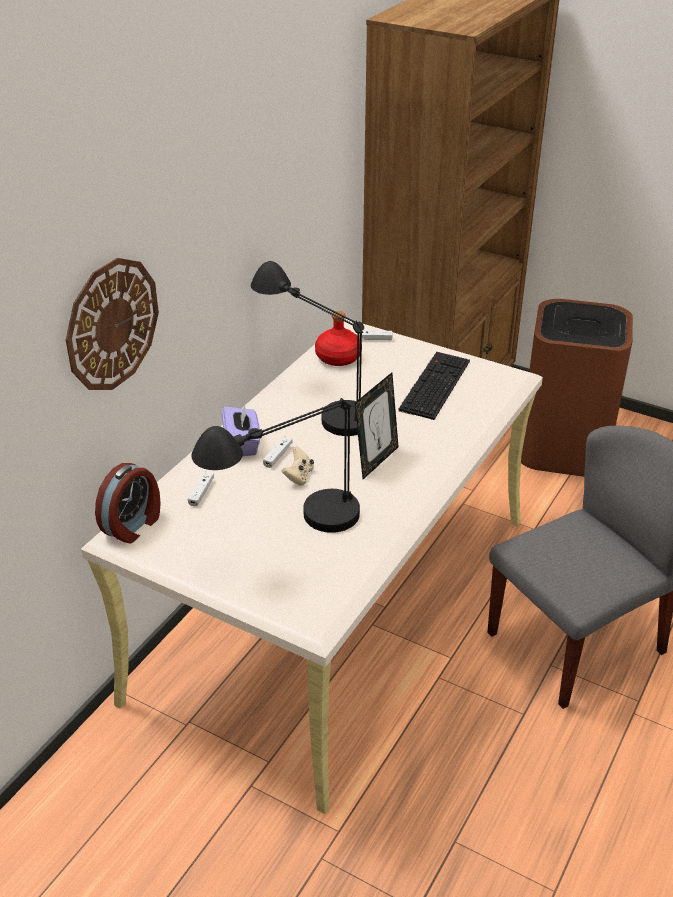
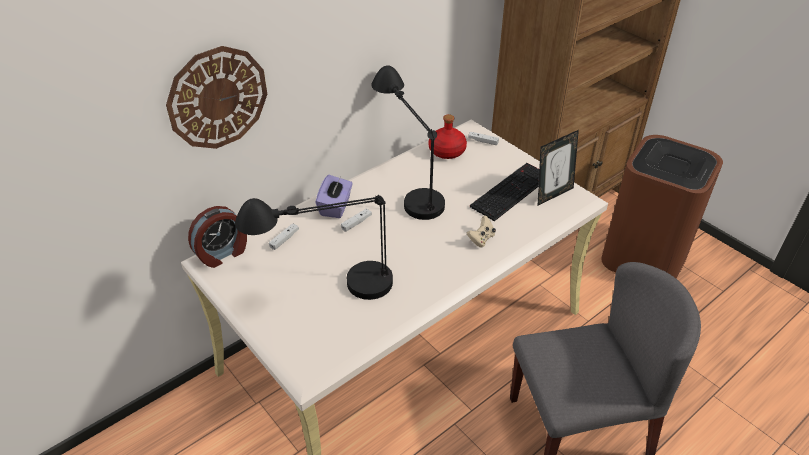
camera: 20 degrees right, 5 degrees up
beige game controller [282,447,314,486] -> beige game controller moved to [467,215,496,247]
picture frame [355,373,399,479] -> picture frame moved to [537,130,579,206]

